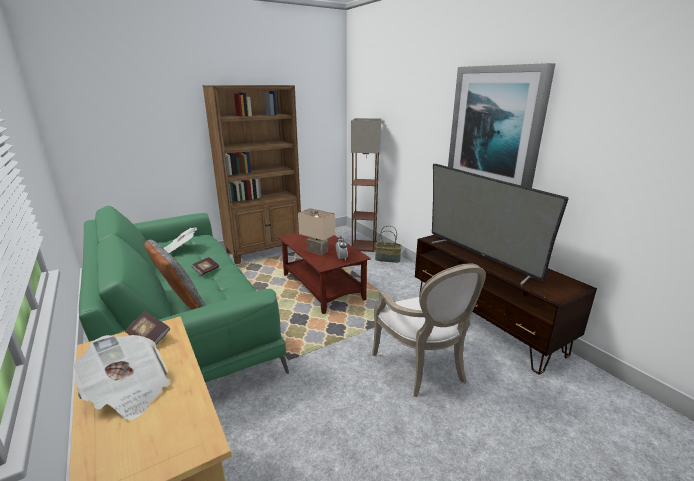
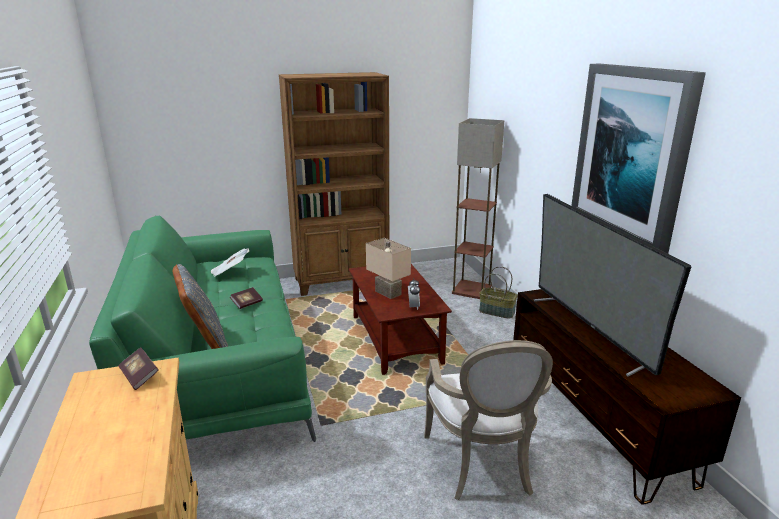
camera: 15 degrees right, 0 degrees up
newspaper [73,335,171,420] -> none

